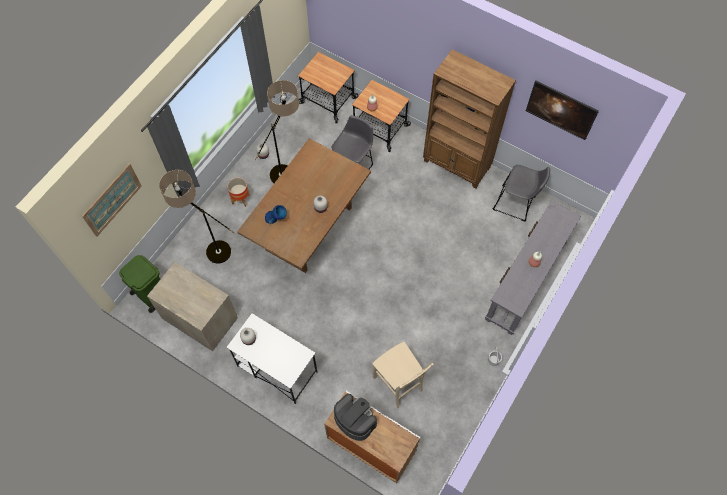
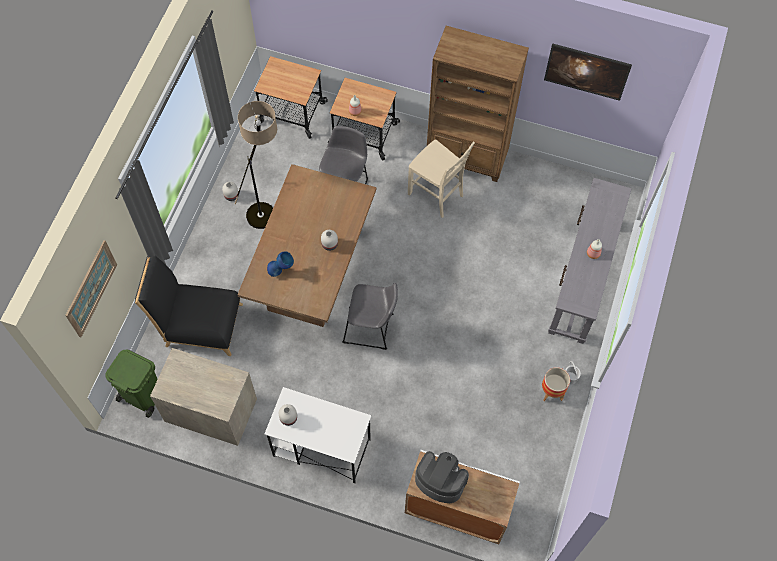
camera: 15 degrees left, 0 degrees up
floor lamp [159,170,235,264] -> black chair [135,256,243,356]
planter [227,177,250,207] -> planter moved to [542,367,570,401]
beige chair [372,342,434,408] -> beige chair moved to [408,139,475,218]
grey stool [492,165,550,222] -> grey stool moved to [342,283,398,350]

